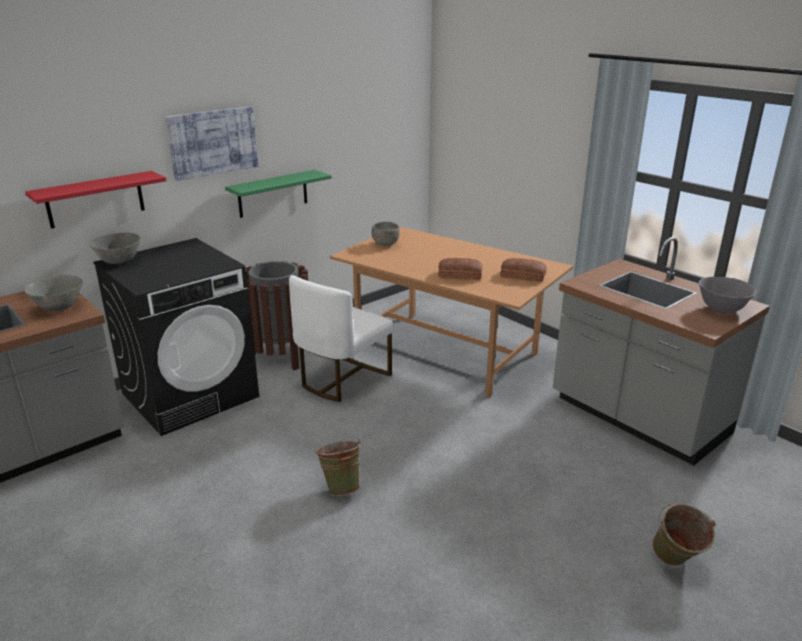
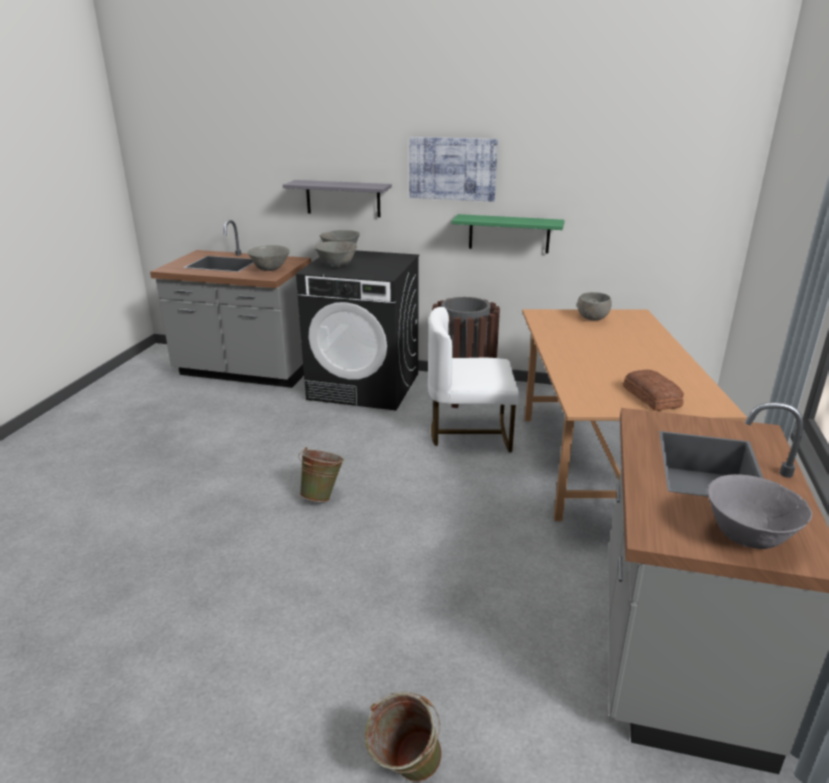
camera: 55 degrees right, 0 degrees up
red shelf [25,171,167,229] -> grey shelf [283,180,392,217]
bread [438,258,483,280] -> none
none -> grey bowl [314,241,357,268]

